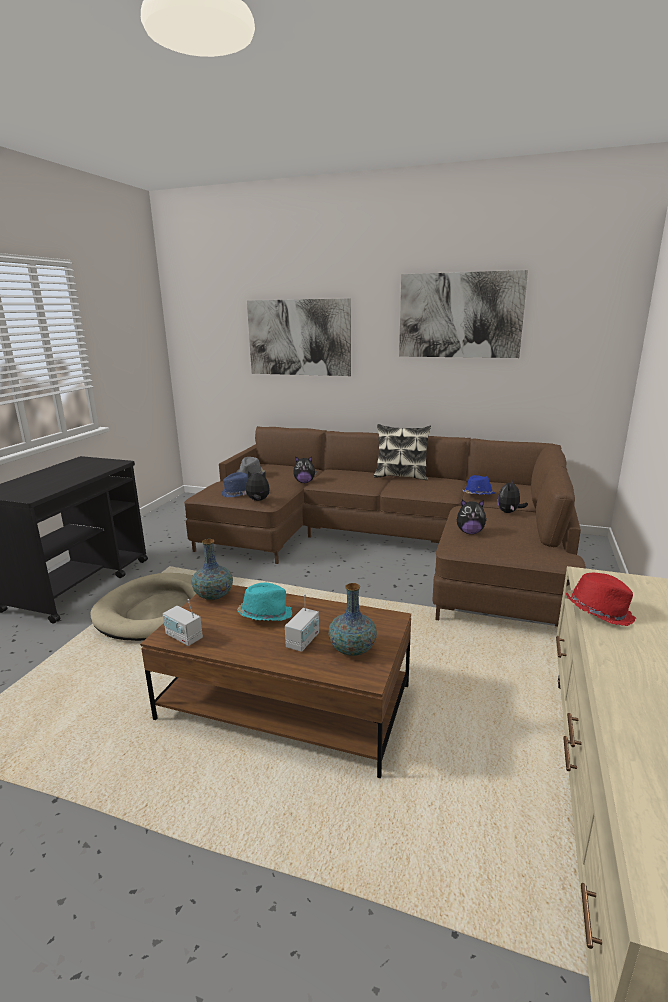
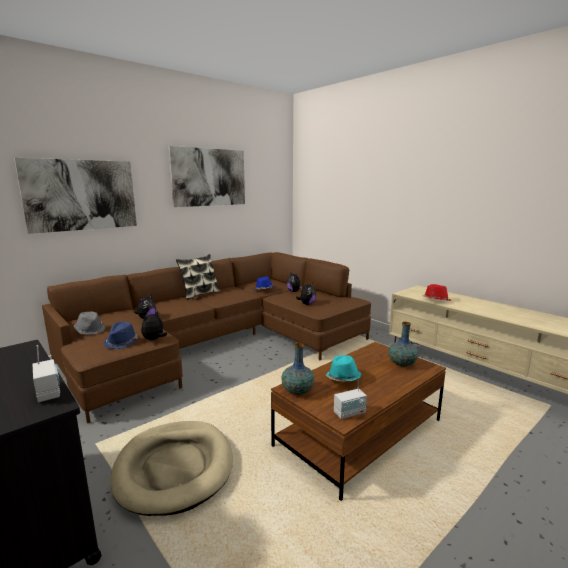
camera: 60 degrees left, 5 degrees down
radio [285,594,319,652] -> radio moved to [32,345,60,402]

